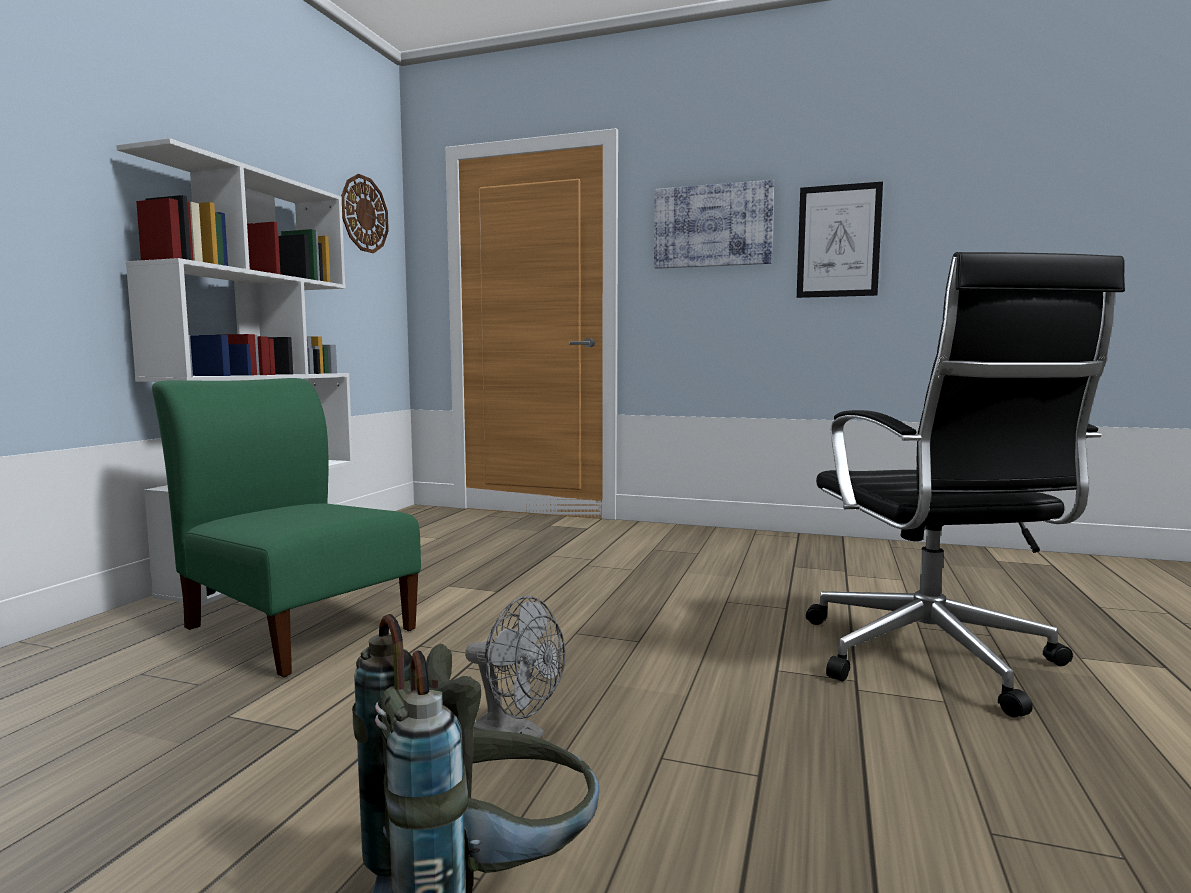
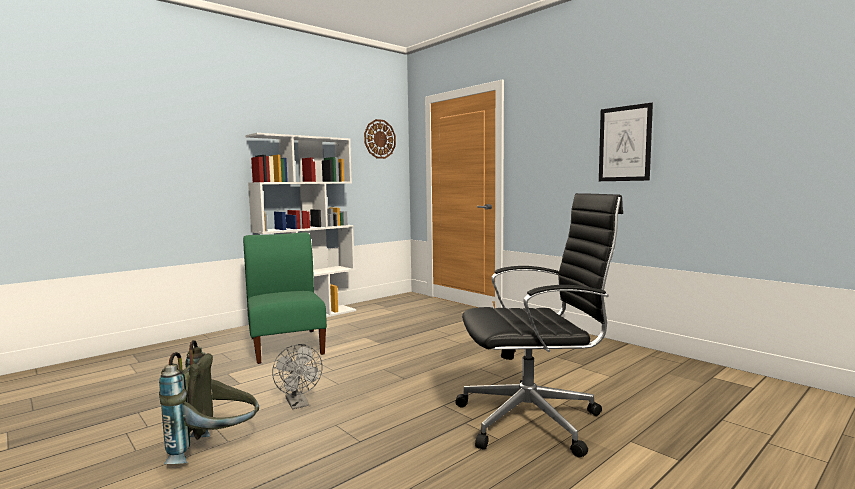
camera: 30 degrees right, 0 degrees up
picture [654,180,774,269] -> none
black office chair [806,252,1125,717] -> black office chair turned 120 degrees counterclockwise [455,193,623,458]

